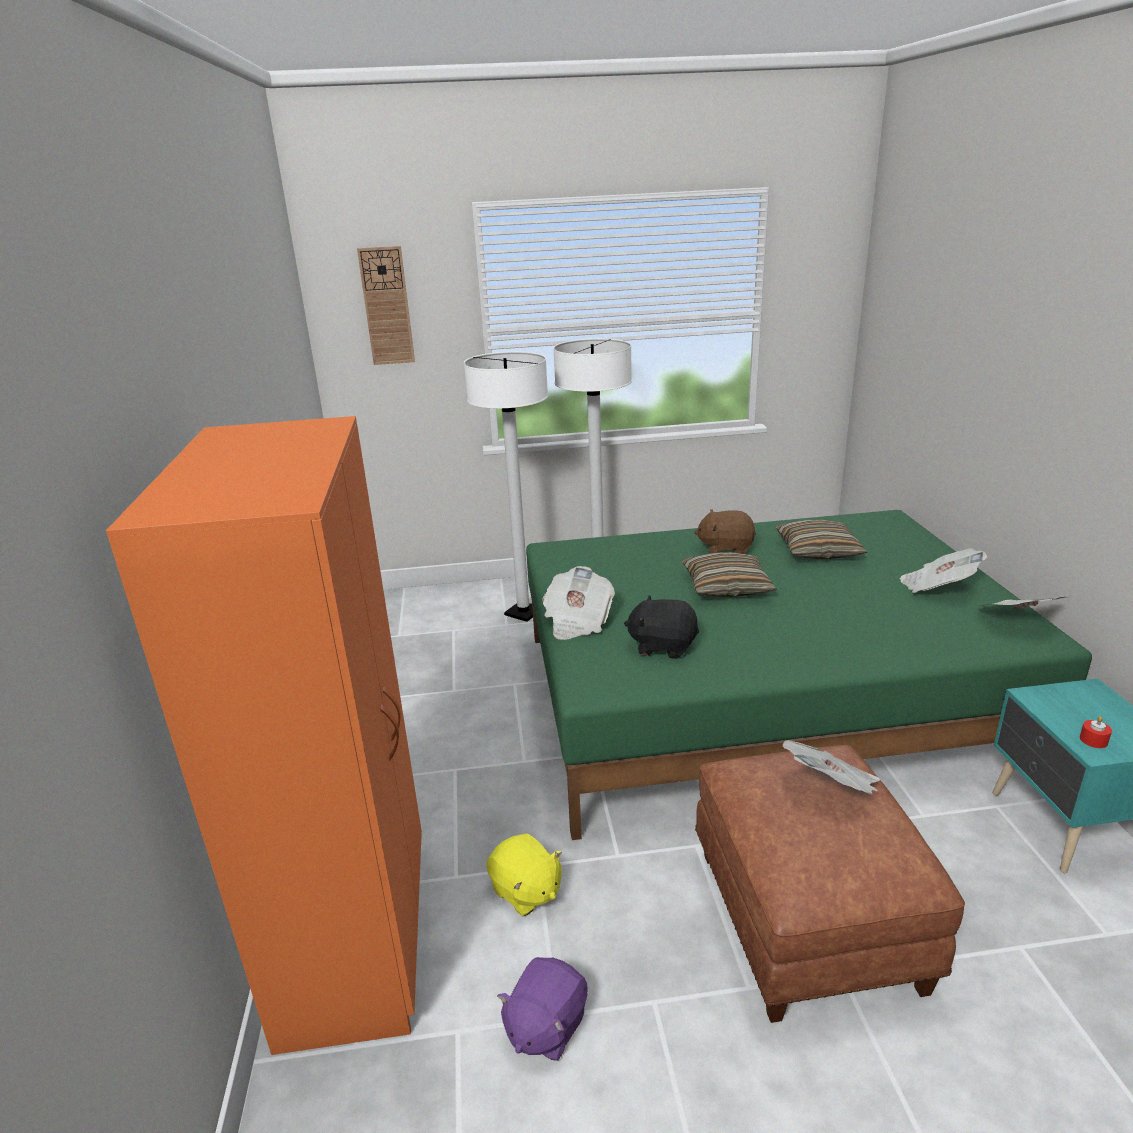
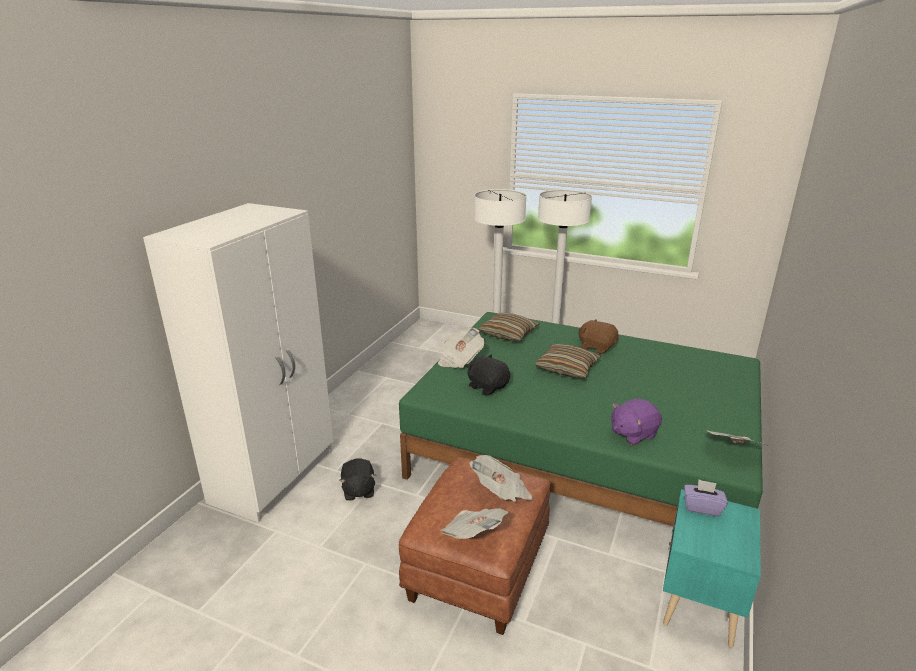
camera: 30 degrees right, 0 degrees up
orange wardrobe [106,416,422,1055] -> white wardrobe [143,203,333,523]
wall clock [357,246,415,365] -> none
yellow plush toy [486,834,562,917] -> black plush toy [339,459,376,501]
purple plush toy [497,957,588,1061] -> purple plush toy moved to [611,398,662,445]
pillow [776,519,867,559] -> pillow moved to [478,313,539,341]
newspaper [900,548,987,593] -> newspaper moved to [440,508,508,539]
red candle [1080,716,1112,748] -> none
none -> purple tissue box [684,479,728,517]

